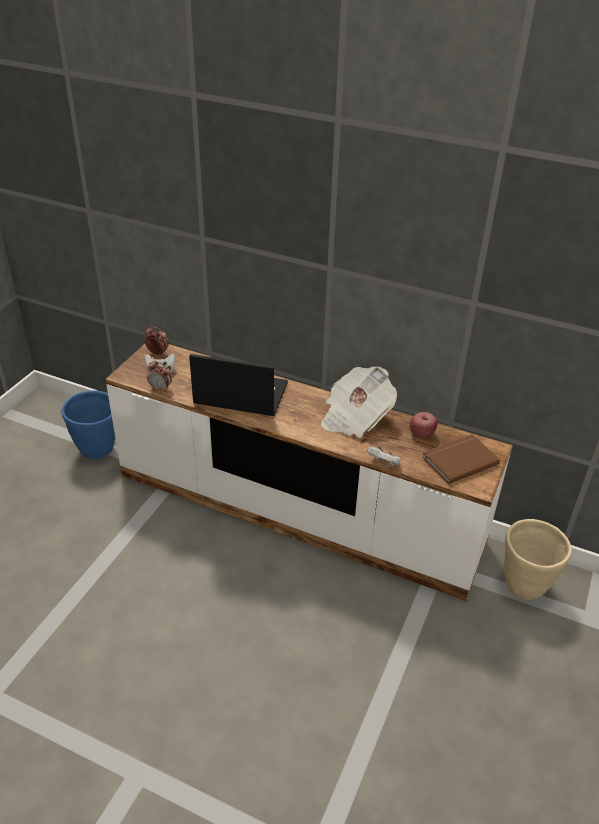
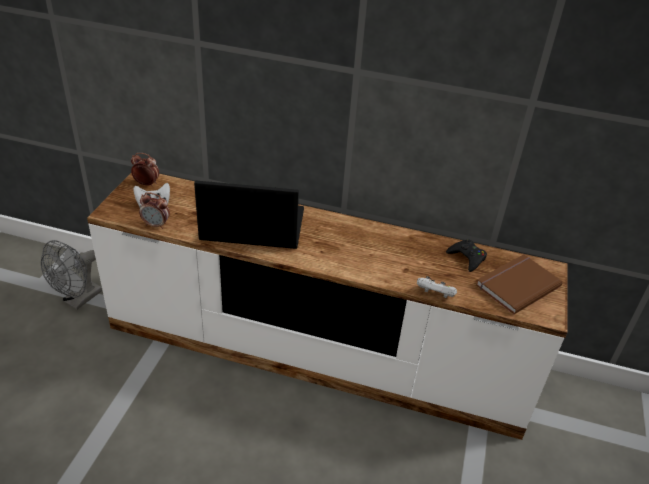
camera: 10 degrees left, 0 degrees up
blue planter [61,390,115,459] -> grey fan [41,240,103,310]
newspaper [321,366,397,438] -> none
apple [410,412,437,438] -> black game controller [446,239,487,272]
beige planter [504,519,572,600] -> none

